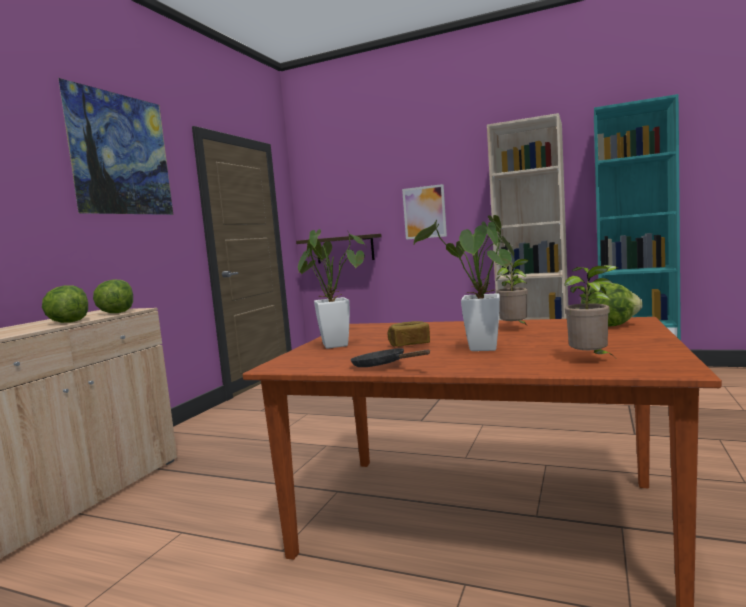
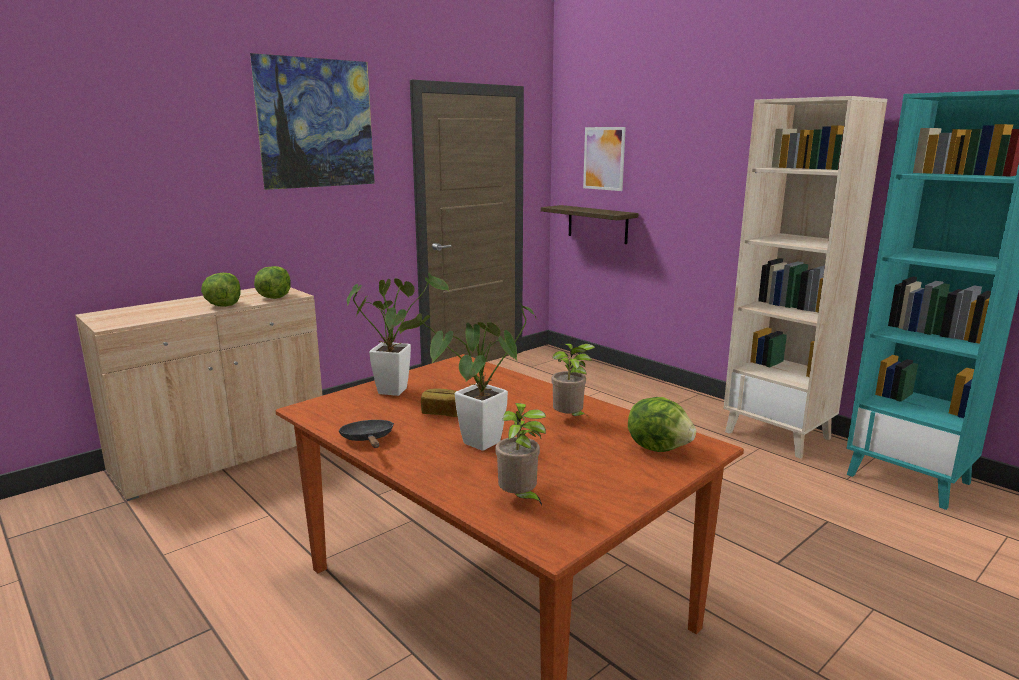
camera: 25 degrees right, 10 degrees up
picture [402,184,447,240] -> picture moved to [583,127,626,191]

